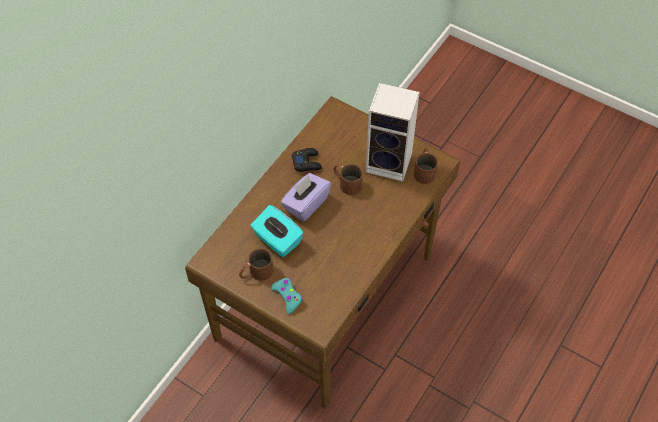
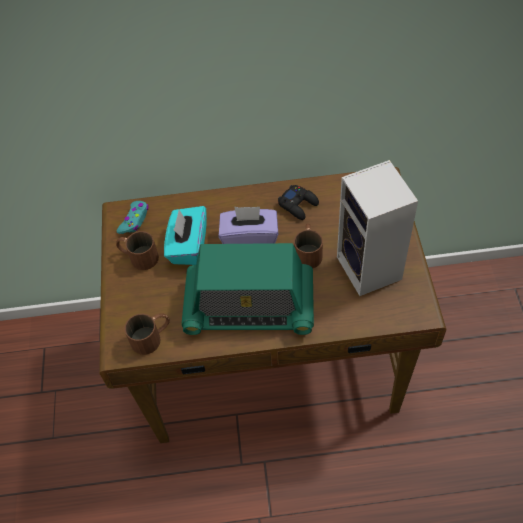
camera: 55 degrees right, 0 degrees up
turquoise game controller [271,278,302,314] -> turquoise game controller moved to [117,201,148,234]
brown mug [414,149,438,184] -> brown mug moved to [124,313,170,355]
none -> radio [181,243,314,335]

